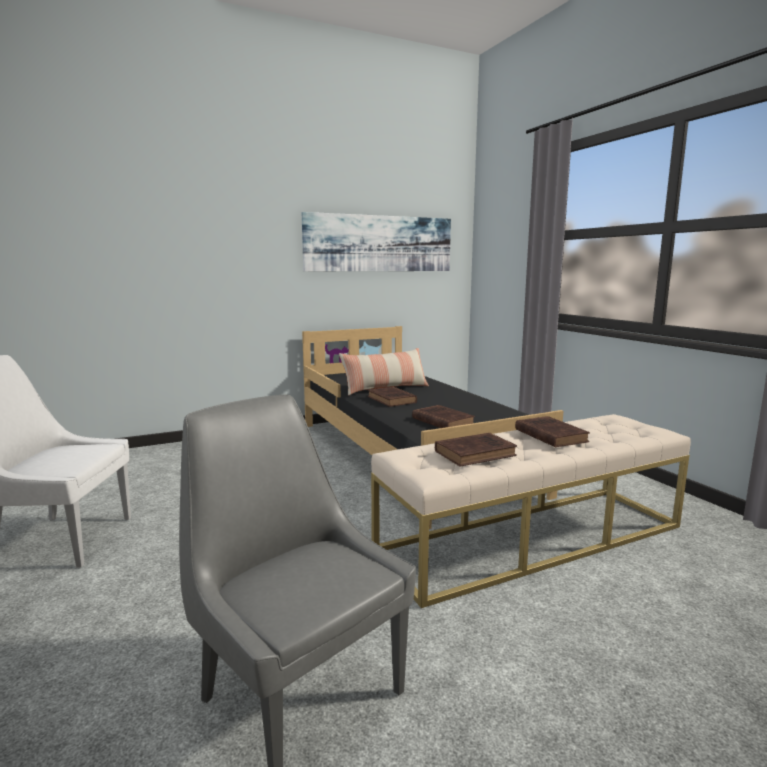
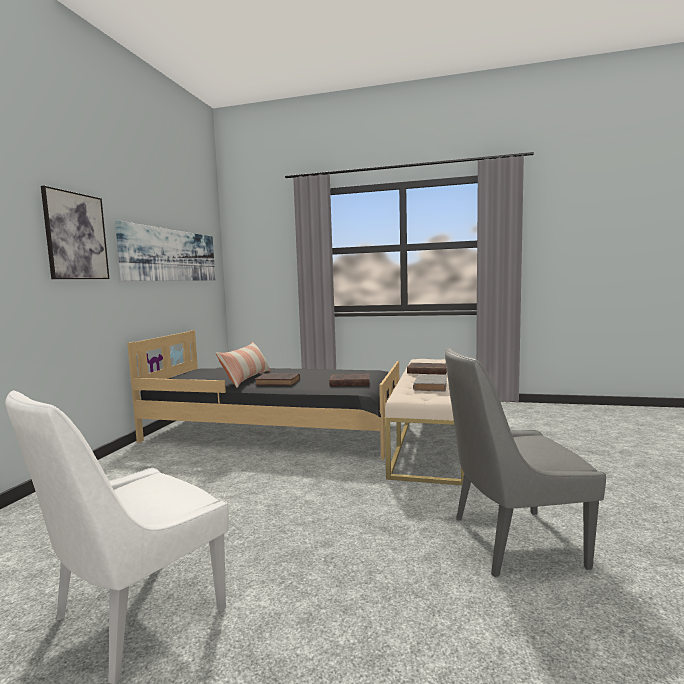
camera: 50 degrees left, 5 degrees down
brown book [435,433,517,467] -> grey book [413,374,447,392]
none -> picture [41,186,109,279]

